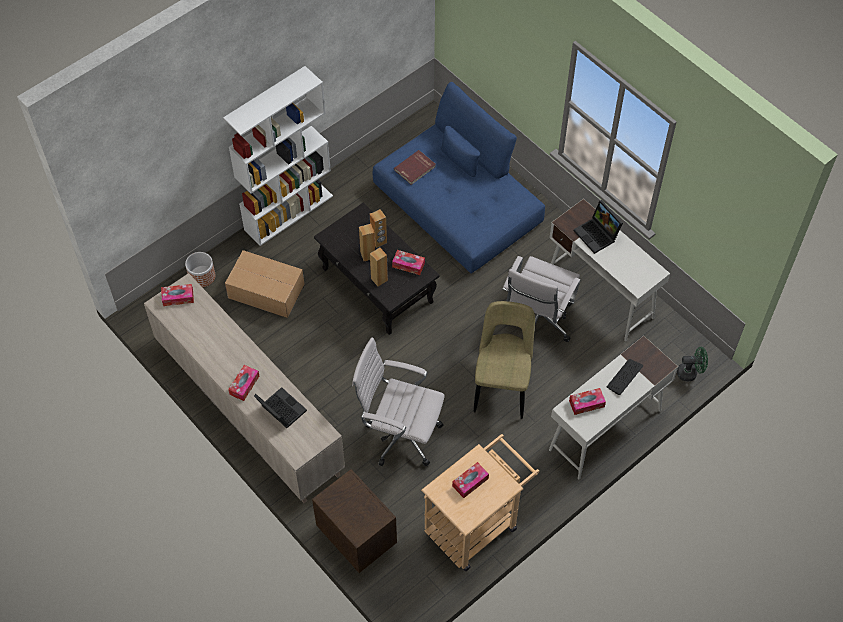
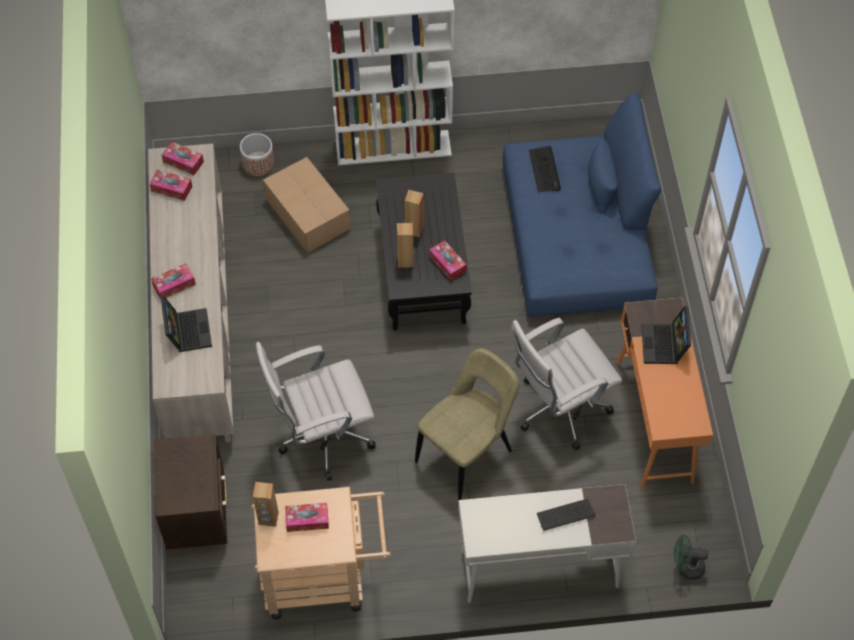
camera: 35 degrees right, 0 degrees up
white office chair [352,337,445,466] -> white office chair turned 75 degrees counterclockwise [256,342,376,481]
brown speaker [370,209,387,248] -> brown speaker moved to [253,482,278,527]
red book [394,150,436,185] -> keyboard [529,146,561,193]
white desk [550,199,670,341] -> orange desk [616,298,713,489]
tissue box [569,388,606,415] -> tissue box moved to [150,169,192,201]
green fan [677,347,708,381] -> green fan turned 150 degrees clockwise [674,535,708,580]

